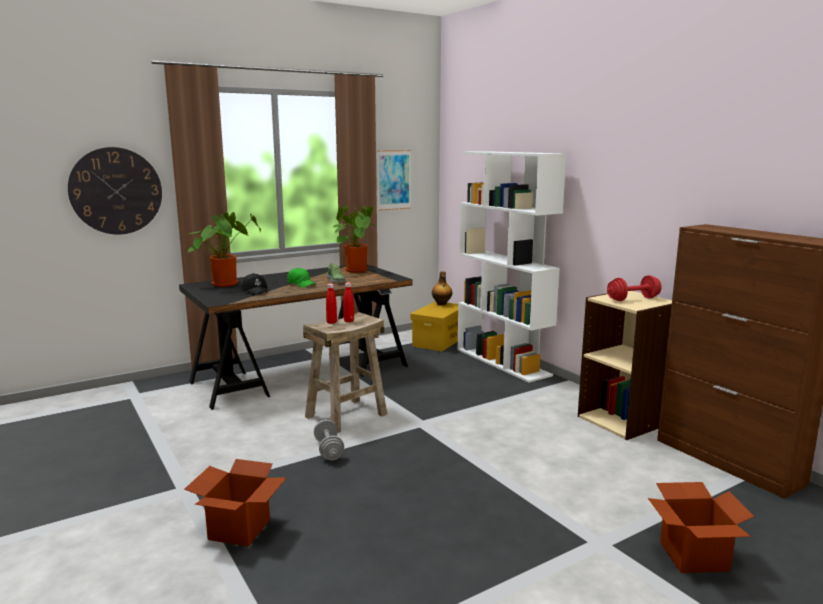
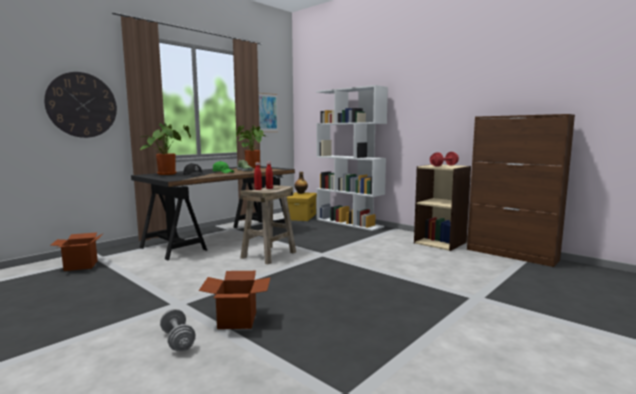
camera: 15 degrees left, 5 degrees down
grey dumbbell [314,420,344,460] -> grey dumbbell moved to [160,309,195,352]
cardboard box [648,482,754,573] -> cardboard box moved to [50,233,103,271]

